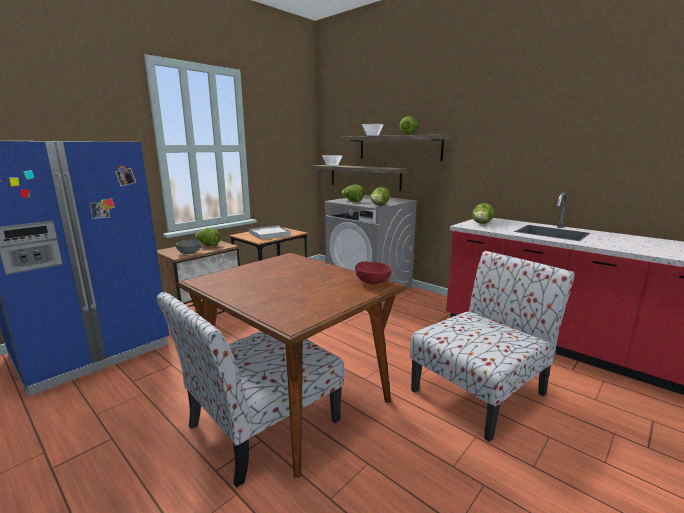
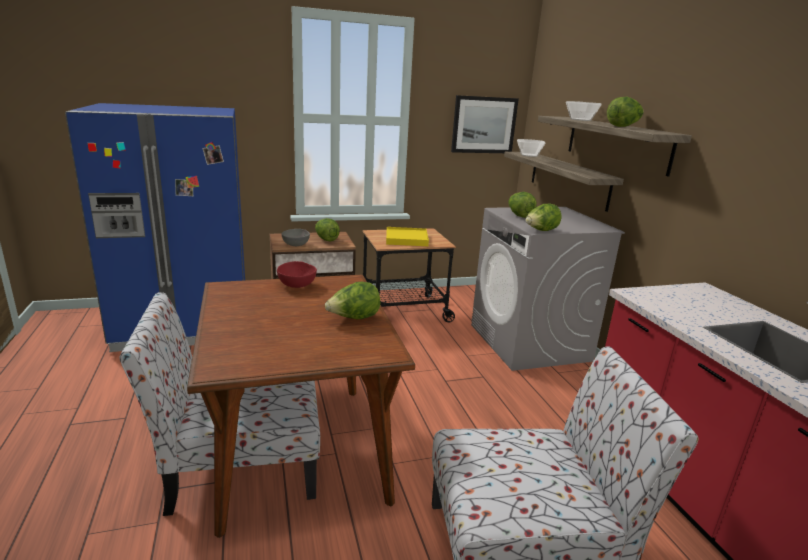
camera: 30 degrees right, 5 degrees up
white tray [249,226,291,240] -> yellow tray [386,227,429,246]
red bowl [355,261,392,284] -> red bowl moved to [277,261,317,288]
lettuce [472,203,494,224] -> lettuce moved to [325,282,380,319]
none -> picture [451,95,519,153]

